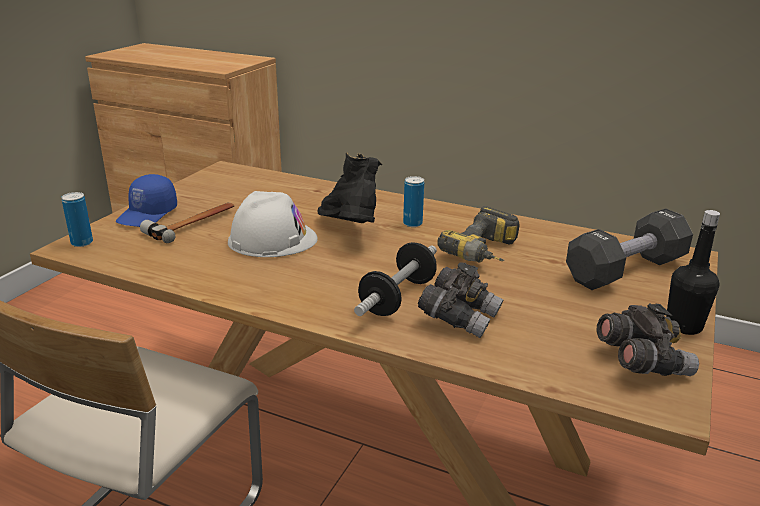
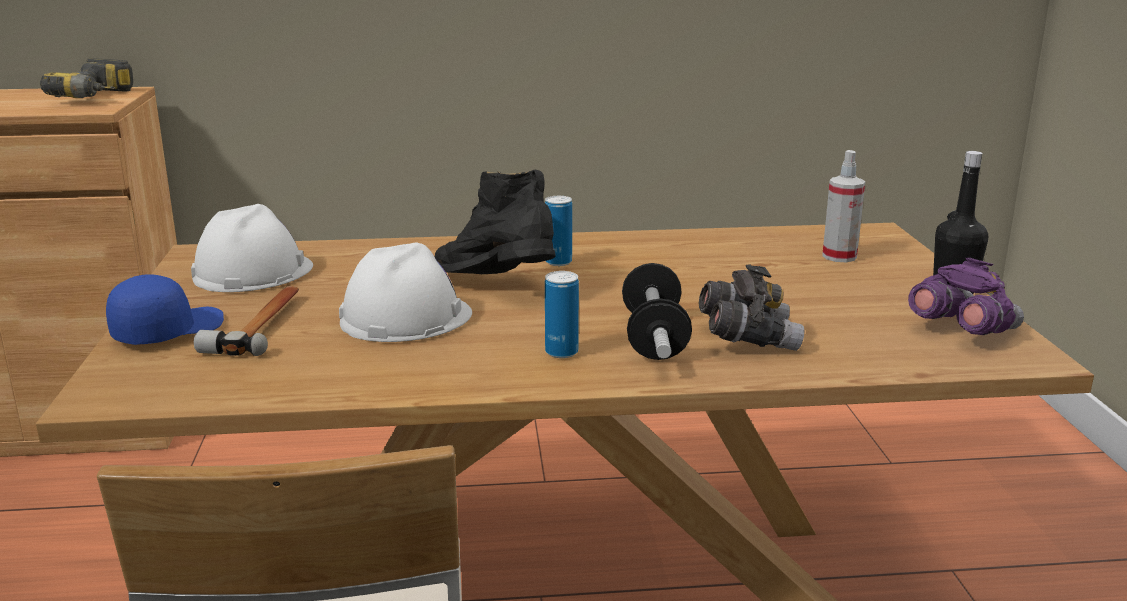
camera: 30 degrees left, 5 degrees down
can [61,192,93,247] -> can moved to [545,271,579,358]
blue cap [116,174,177,227] -> blue cap turned 135 degrees counterclockwise [106,274,224,345]
power drill [437,206,520,262] -> power drill moved to [40,58,133,98]
black dumbbell [566,208,693,290] -> spray bottle [822,150,865,262]
grey binoculars [597,304,699,376] -> purple binoculars [908,258,1024,335]
none -> white hard hat [191,204,313,292]

